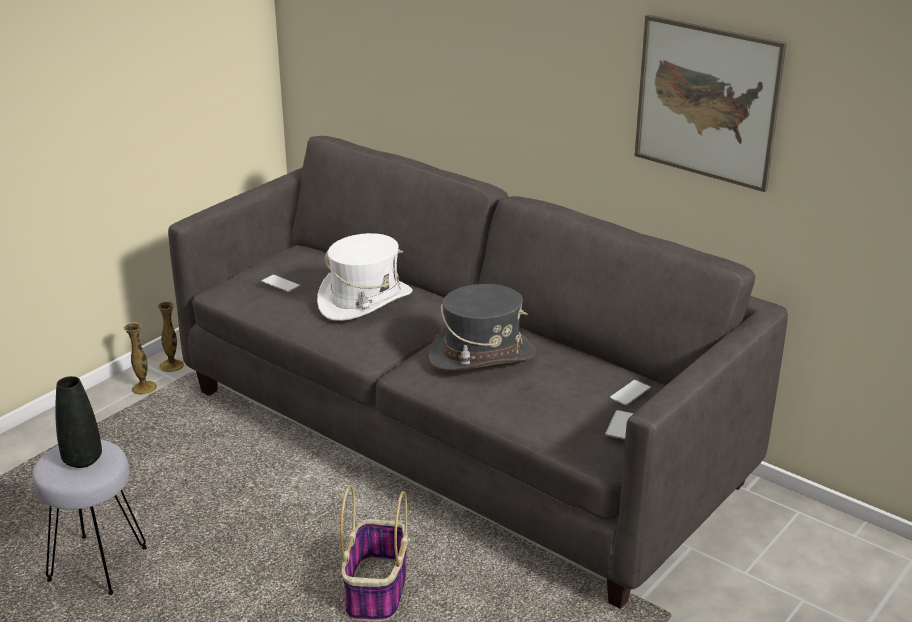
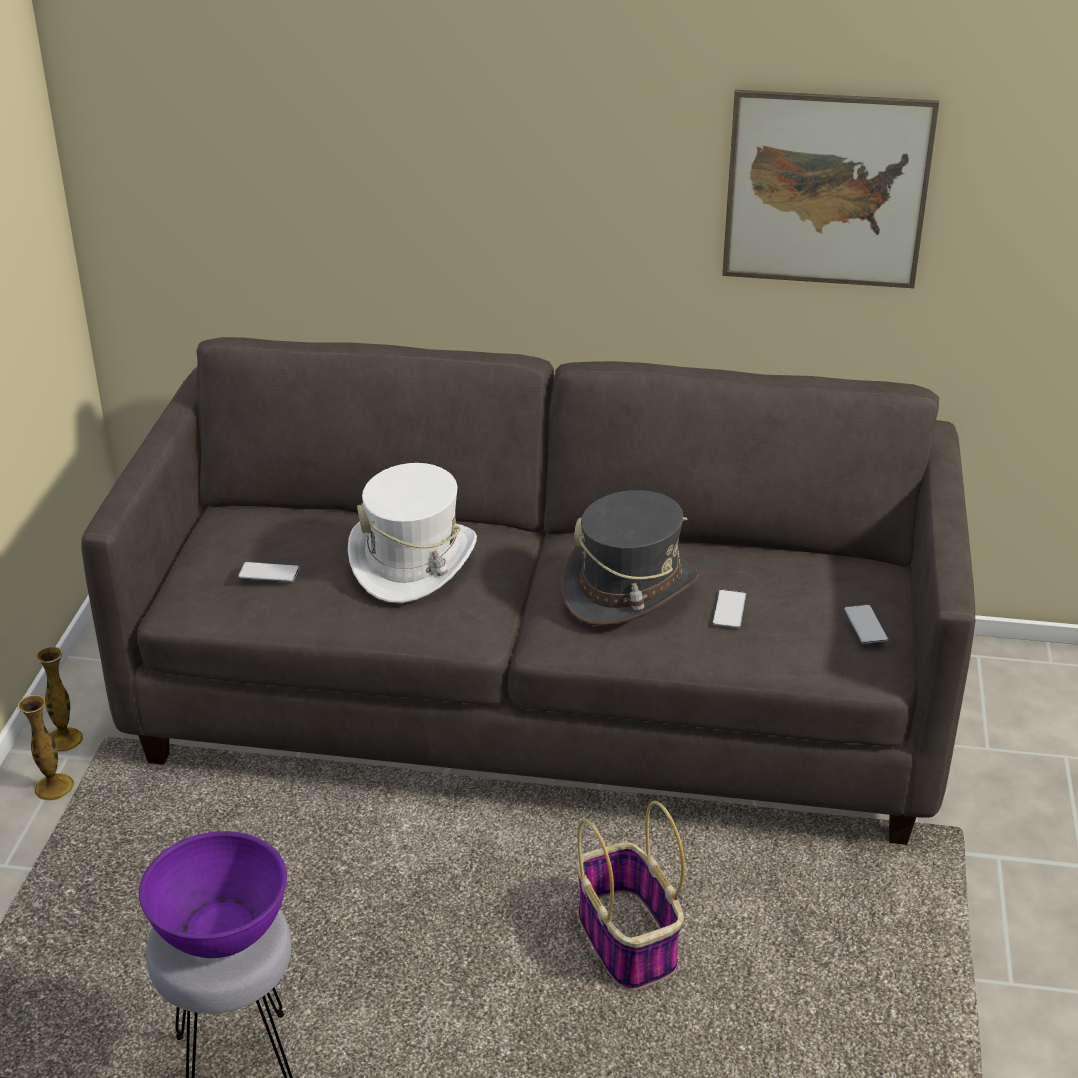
camera: 30 degrees left, 5 degrees up
black vase [55,376,102,468] -> purple bowl [139,831,287,958]
phone [610,380,651,405] -> phone moved to [713,589,746,628]

